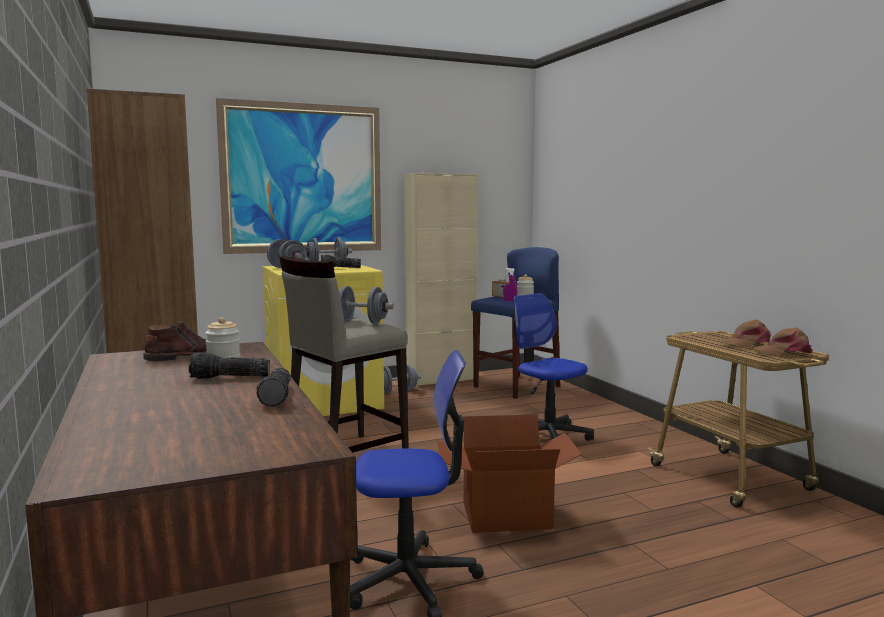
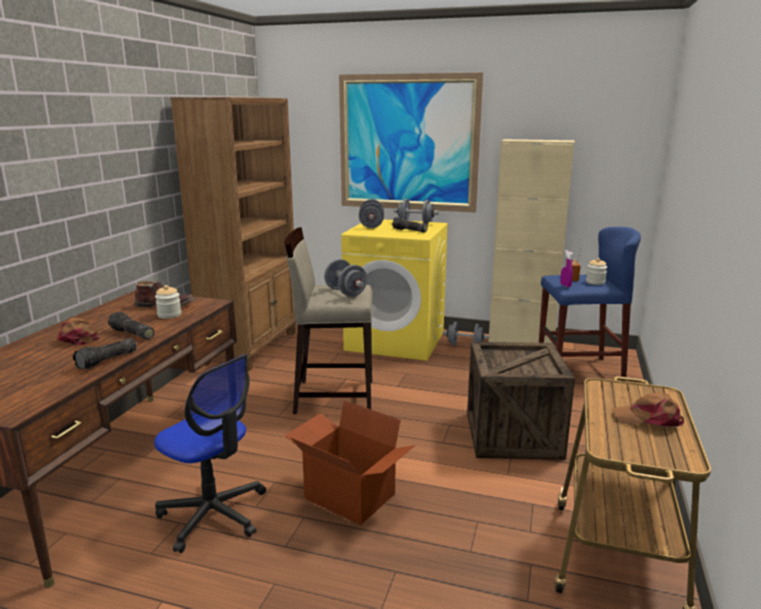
camera: 40 degrees right, 10 degrees up
office chair [513,293,594,441] -> crate [467,342,575,460]
brown cap [754,327,812,355] -> brown cap moved to [57,317,99,345]

